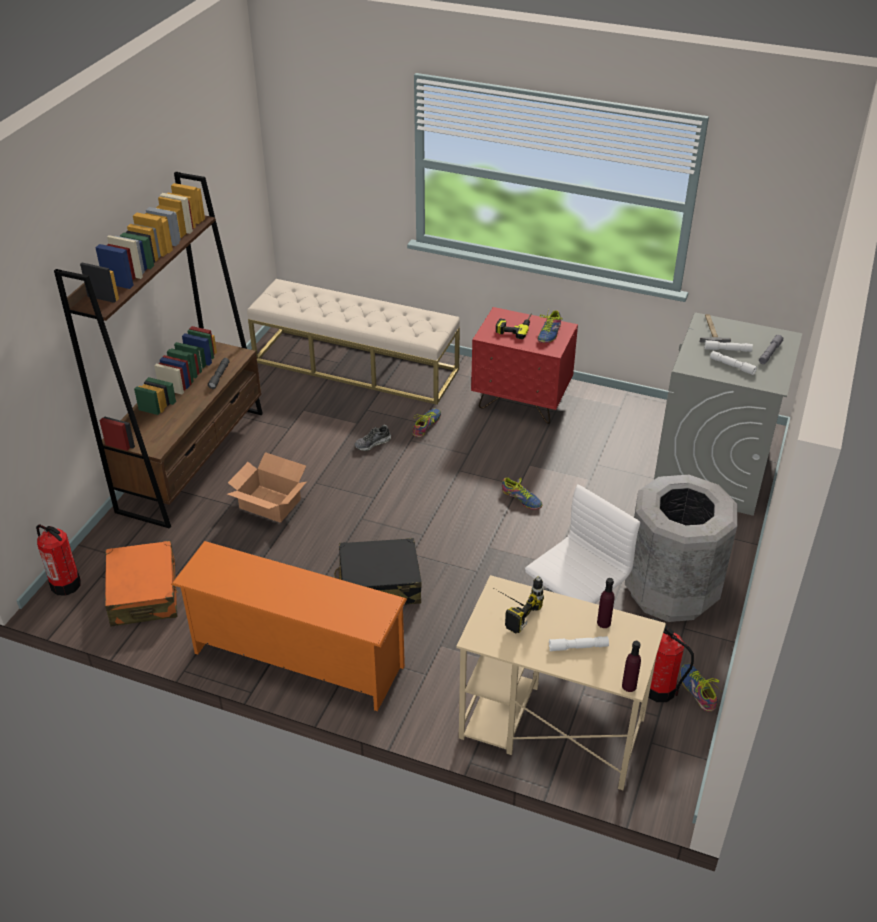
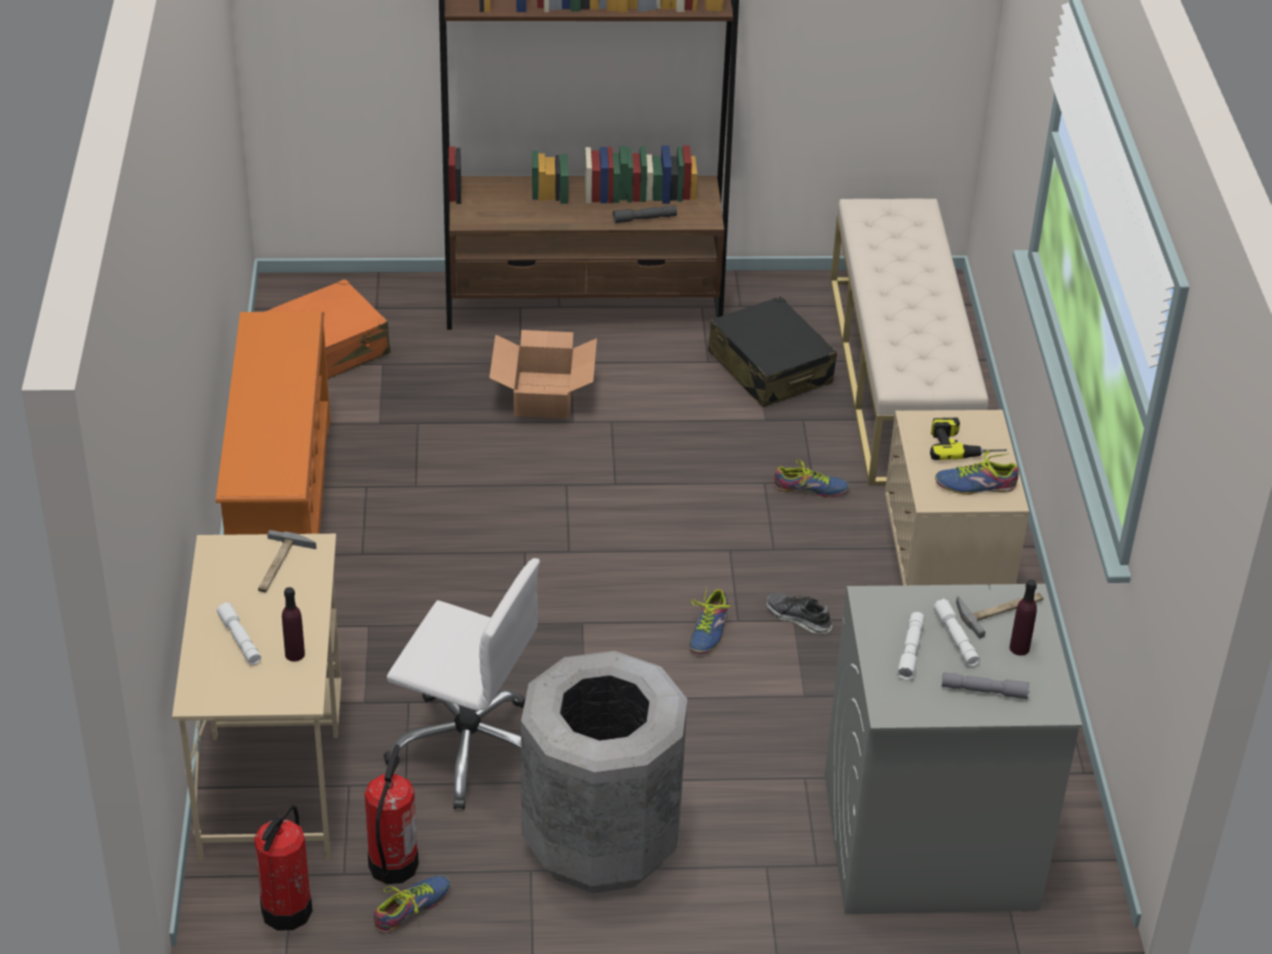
camera: 65 degrees right, 0 degrees up
fire extinguisher [36,524,81,596] -> fire extinguisher moved to [254,805,312,930]
black suitcase [334,538,421,605] -> black suitcase moved to [708,296,837,407]
shoe [354,425,391,451] -> shoe moved to [766,593,832,634]
red nightstand [471,307,578,424] -> beige nightstand [885,410,1029,586]
power drill [497,576,544,634] -> hammer [258,530,317,593]
purple bottle [622,641,641,692] -> purple bottle moved to [1010,579,1037,656]

